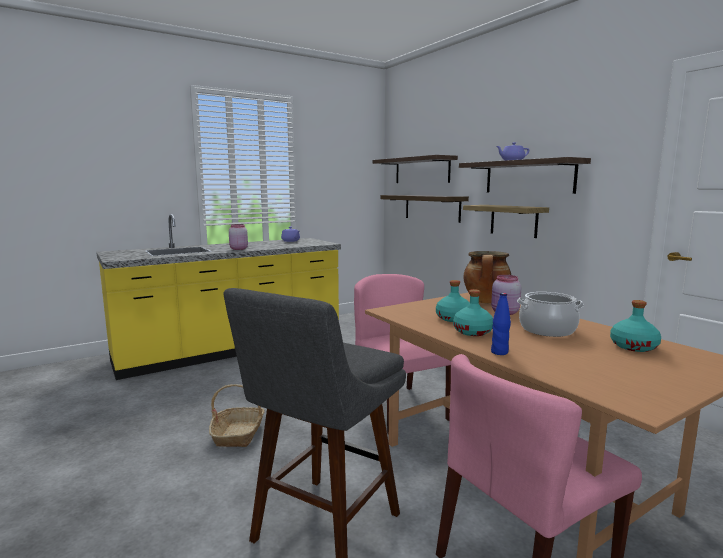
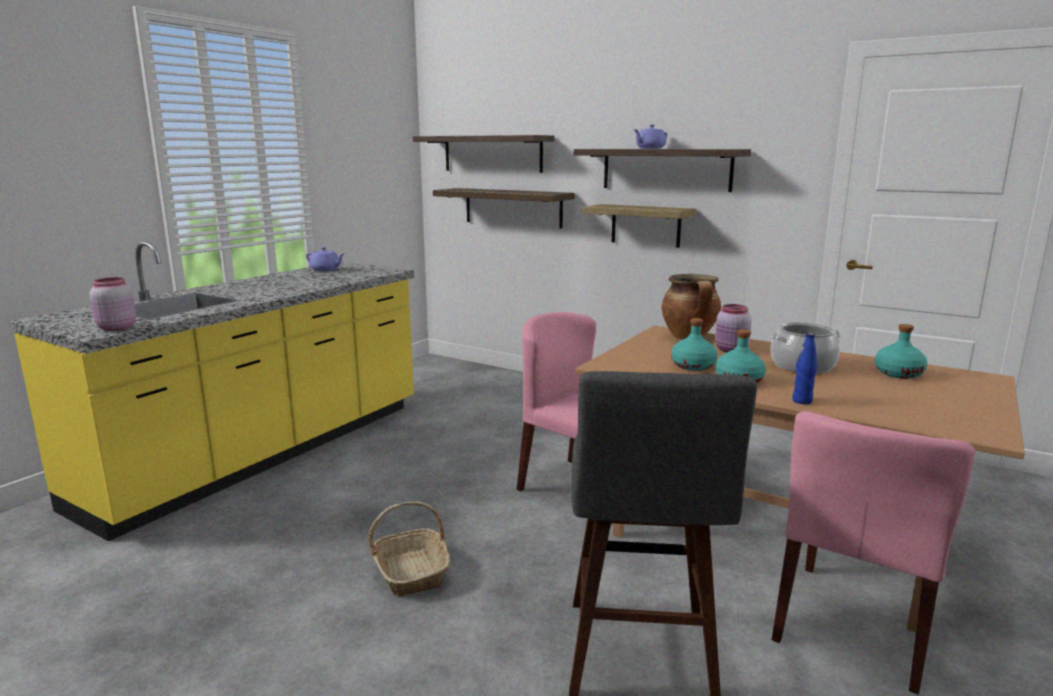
camera: 25 degrees left, 5 degrees up
pink jar [229,224,248,250] -> pink jar moved to [90,277,136,331]

